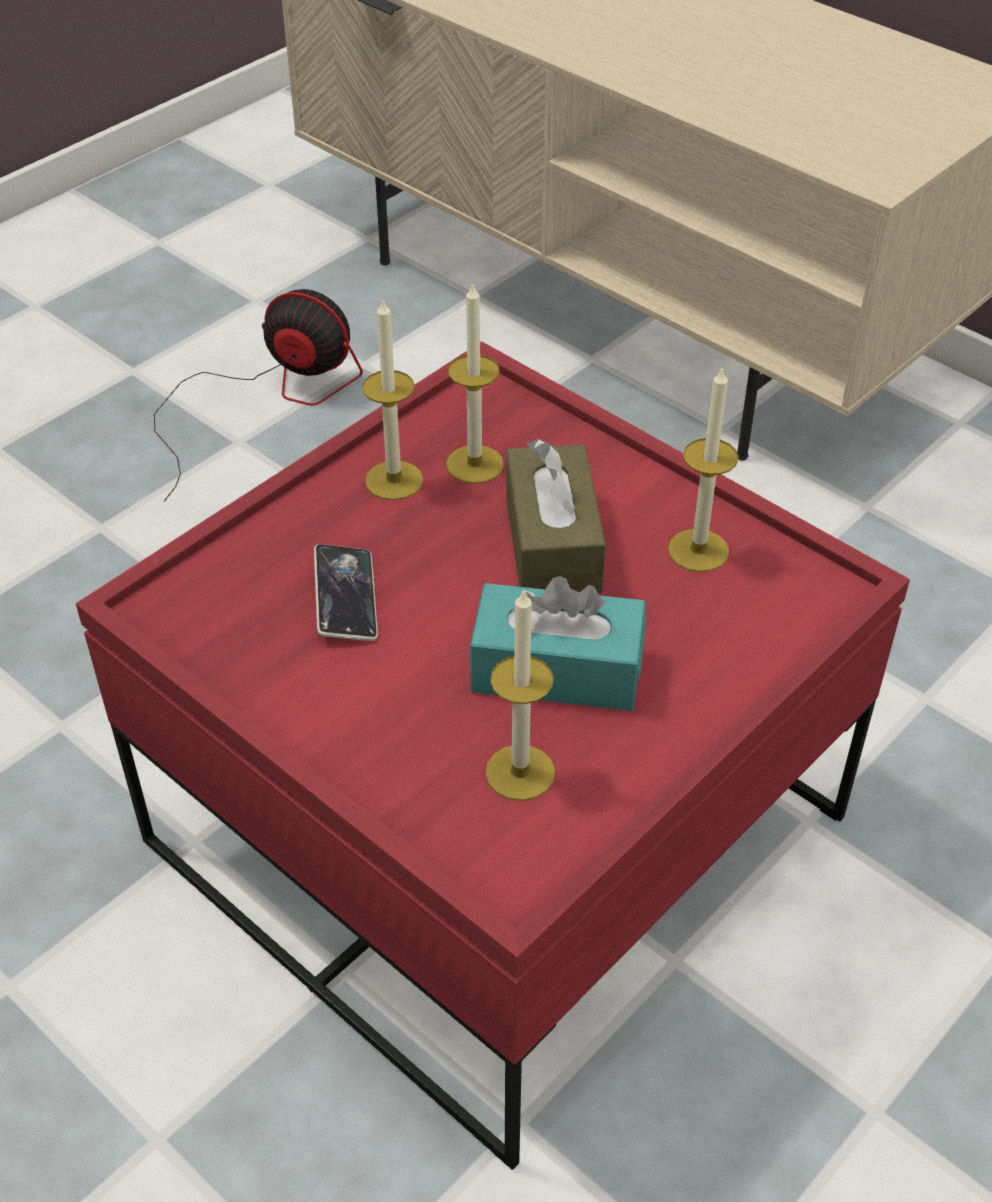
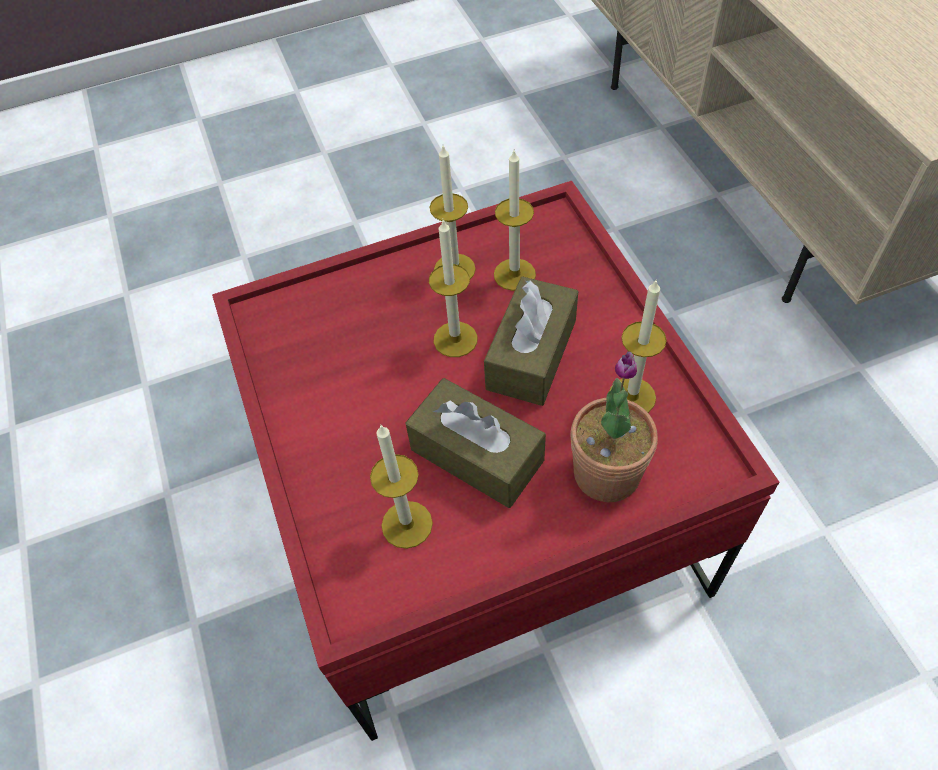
camera: 30 degrees right, 10 degrees up
fan [154,289,363,502] -> none
phone [314,544,378,641] -> none
turquoise tissue box [469,576,646,711] -> brown tissue box [406,378,546,508]
none -> candle [429,220,477,357]
none -> potted plant [570,351,658,502]

